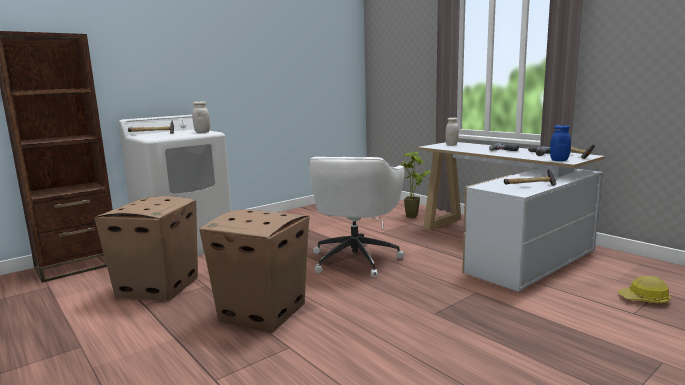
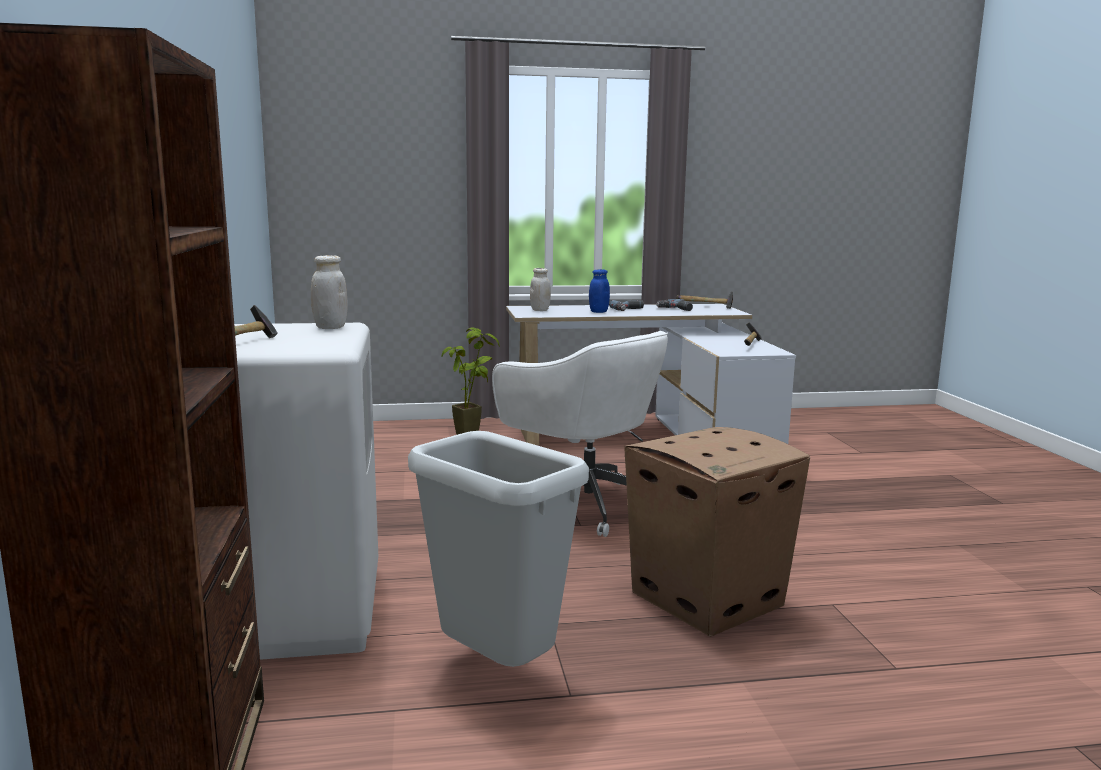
camera: 60 degrees left, 0 degrees up
cardboard box [94,196,198,301] -> grey trash can [408,431,589,667]
blue jar [550,125,571,161] -> blue jar moved to [589,269,610,313]
hard hat [618,276,671,303] -> none

